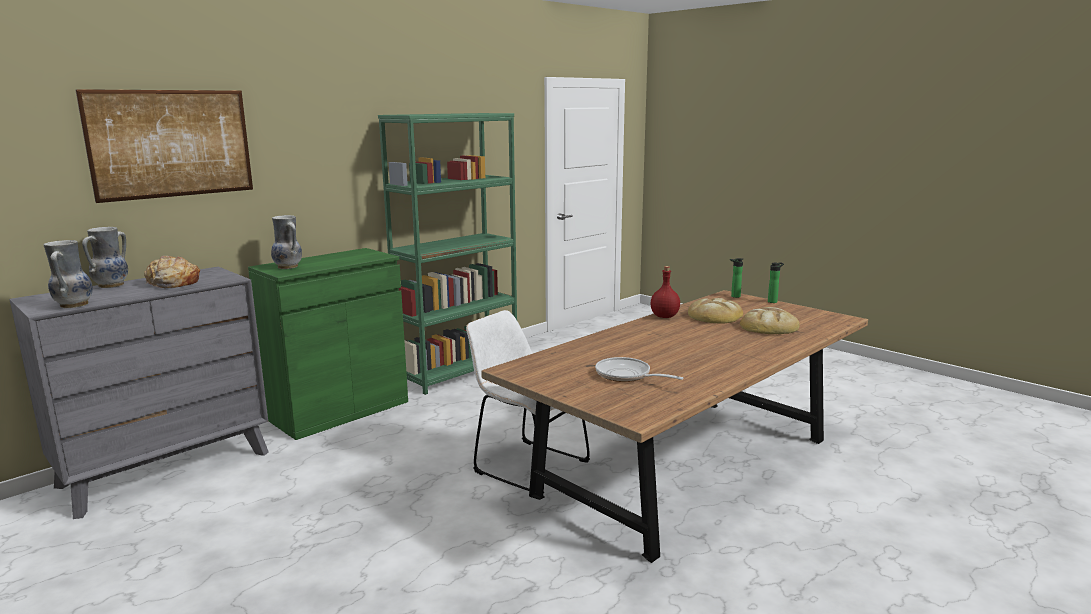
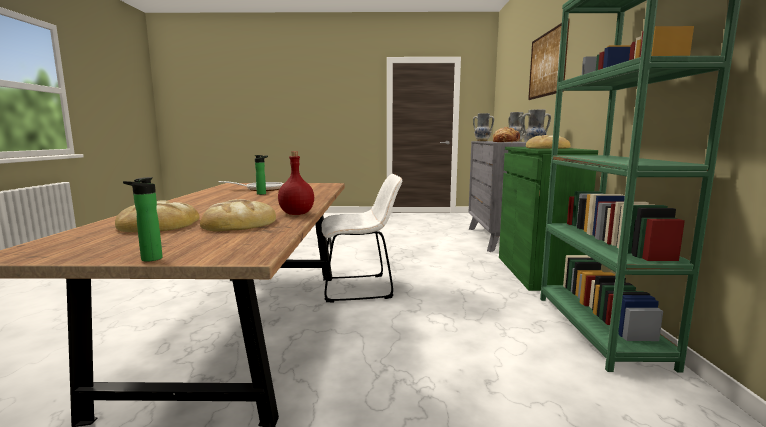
camera: 135 degrees right, 5 degrees down
bottle [730,258,743,298] -> bottle moved to [255,155,268,195]
none -> bread [526,135,571,149]

